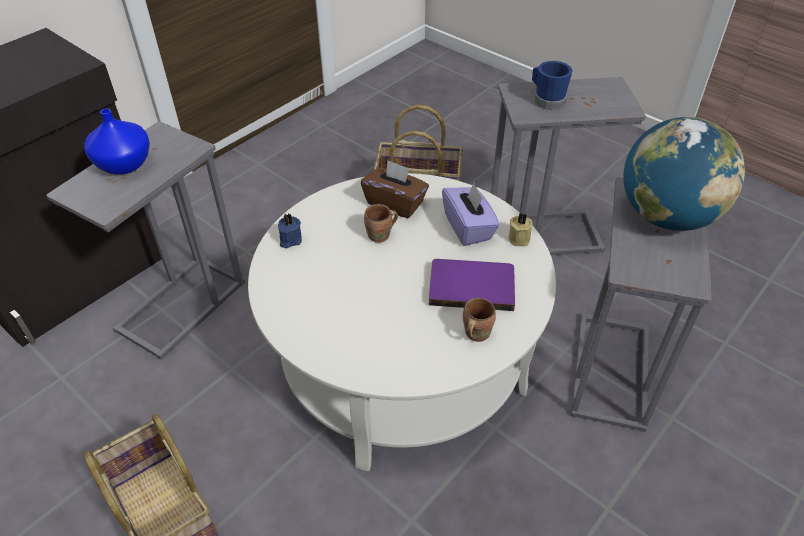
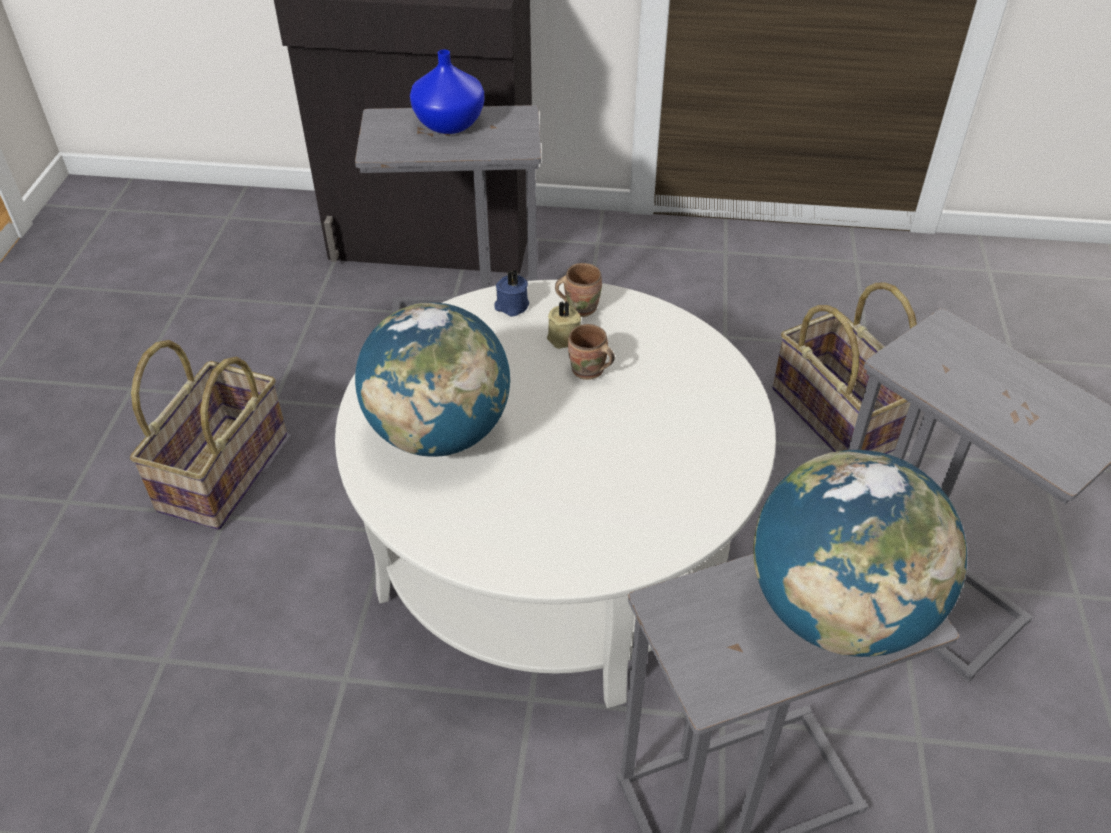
camera: 55 degrees right, 0 degrees up
brown tissue box [361,160,429,218] -> none
purple book [429,259,515,311] -> none
purple tissue box [442,183,499,246] -> none
brown mug [463,298,496,342] -> brown mug moved to [555,263,602,317]
beige candle [509,213,532,247] -> beige candle moved to [547,301,581,349]
blue mug [532,61,573,110] -> none
none -> globe [355,303,511,457]

